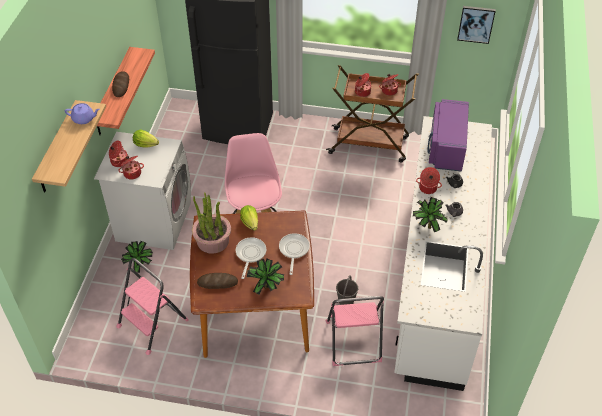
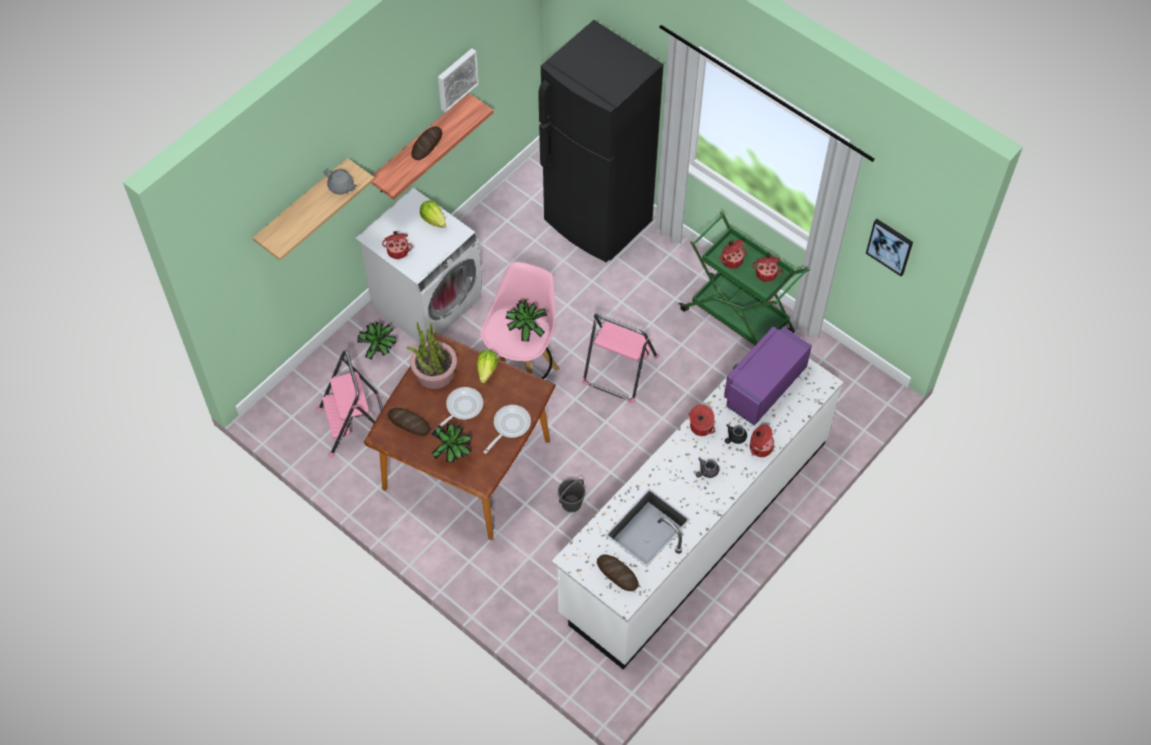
camera: 30 degrees right, 10 degrees up
purple teapot [65,103,100,124] -> grey teapot [324,169,358,194]
cooking pot [109,141,128,167] -> cooking pot moved to [750,424,774,457]
brown cart [326,65,419,163] -> green cart [679,211,810,345]
pink step ladder [326,296,384,366] -> pink step ladder moved to [582,314,659,403]
potted plant [413,197,448,232] -> potted plant moved to [505,300,547,342]
none -> picture [438,48,479,113]
none -> bread [597,554,639,591]

